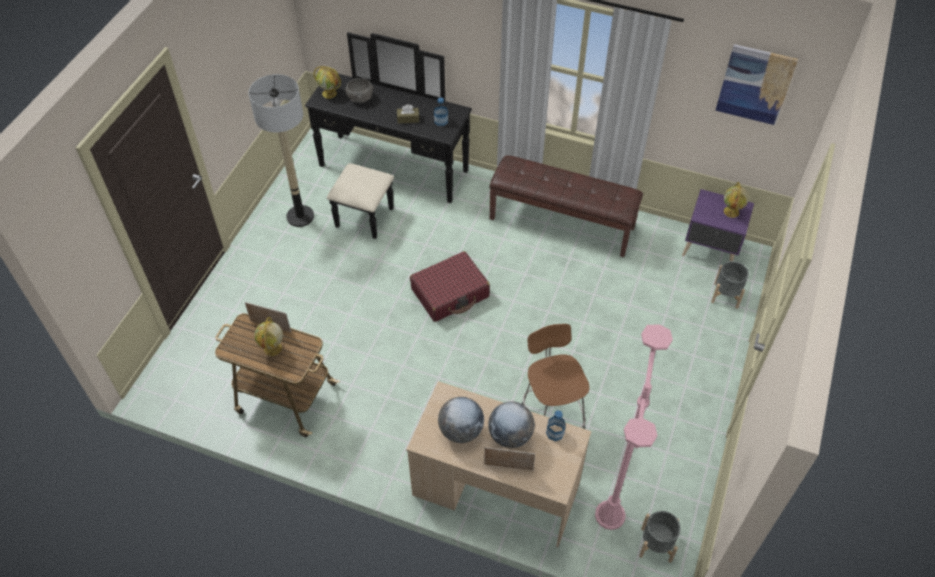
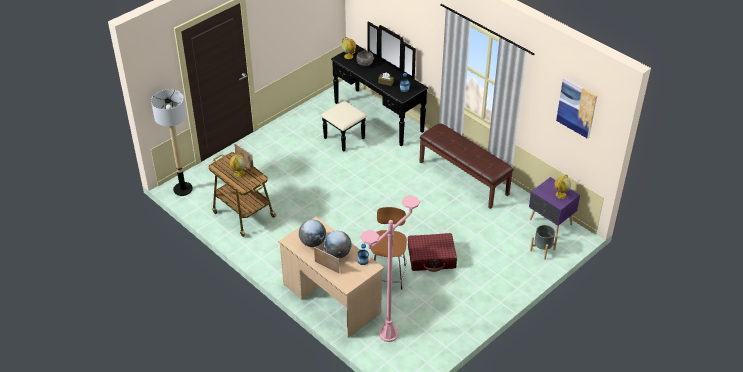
camera: 25 degrees right, 10 degrees down
floor lamp [249,74,314,227] -> floor lamp moved to [151,89,193,196]
red suitcase [410,251,490,322] -> red suitcase moved to [408,233,457,272]
grey planter [639,511,681,563] -> none

